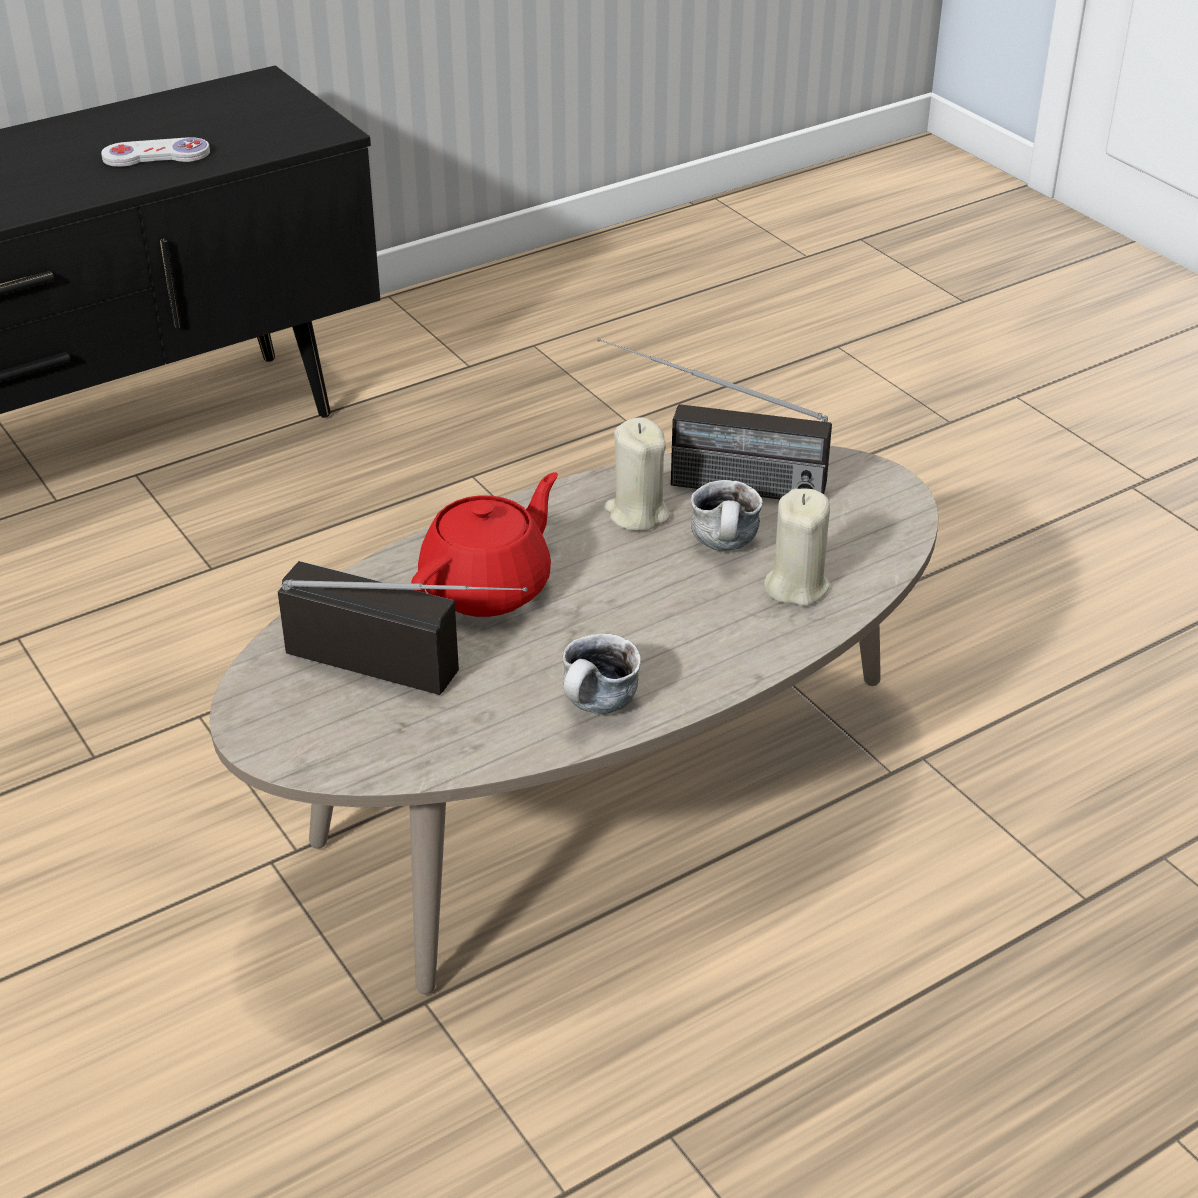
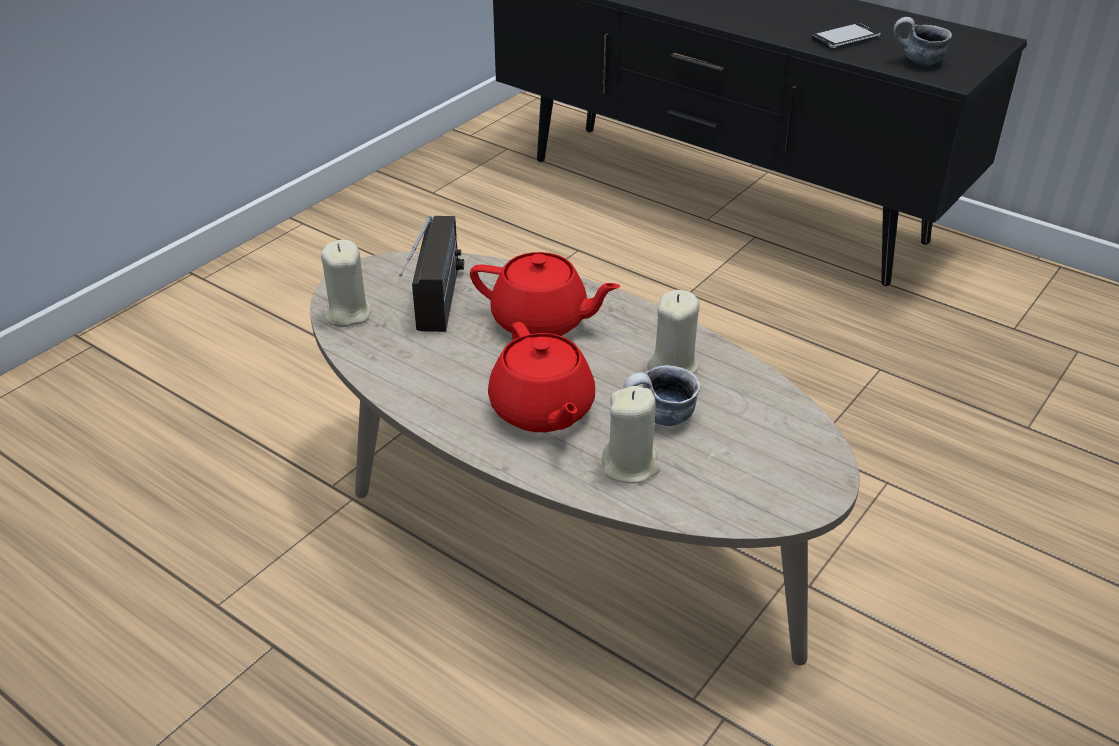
camera: 70 degrees right, 0 degrees up
white game controller [101,137,210,167] -> phone [811,23,881,49]
mug [562,633,641,714] -> mug moved to [893,17,952,66]
radio [597,338,832,499] -> none
none -> beige candle [321,240,371,327]
none -> red teapot [488,322,595,432]

